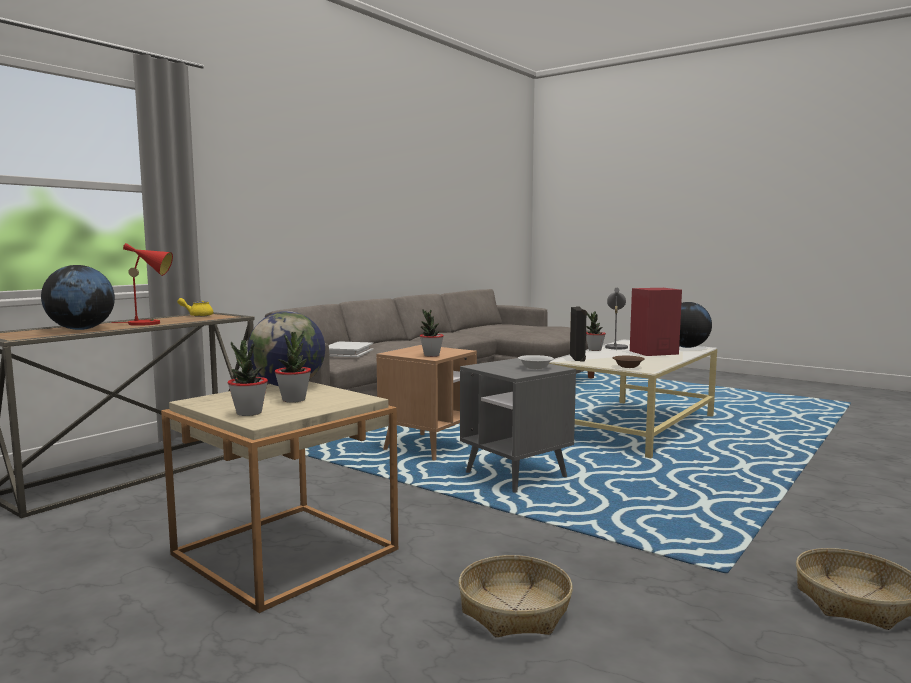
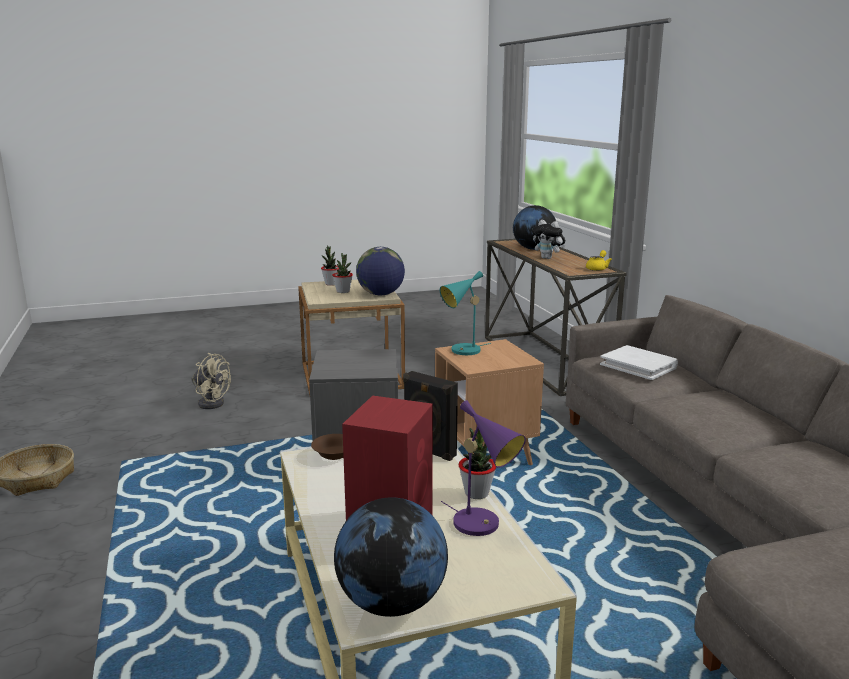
camera: 125 degrees right, 10 degrees up
red table lamp [111,243,173,326] -> plush toy [532,220,565,259]
potted plant [420,310,444,357] -> turquoise table lamp [440,271,491,355]
basket [459,555,573,637] -> beige fan [191,353,231,409]
white bowl [518,355,554,369] -> none
grey table lamp [605,288,628,351] -> purple table lamp [441,400,526,536]

